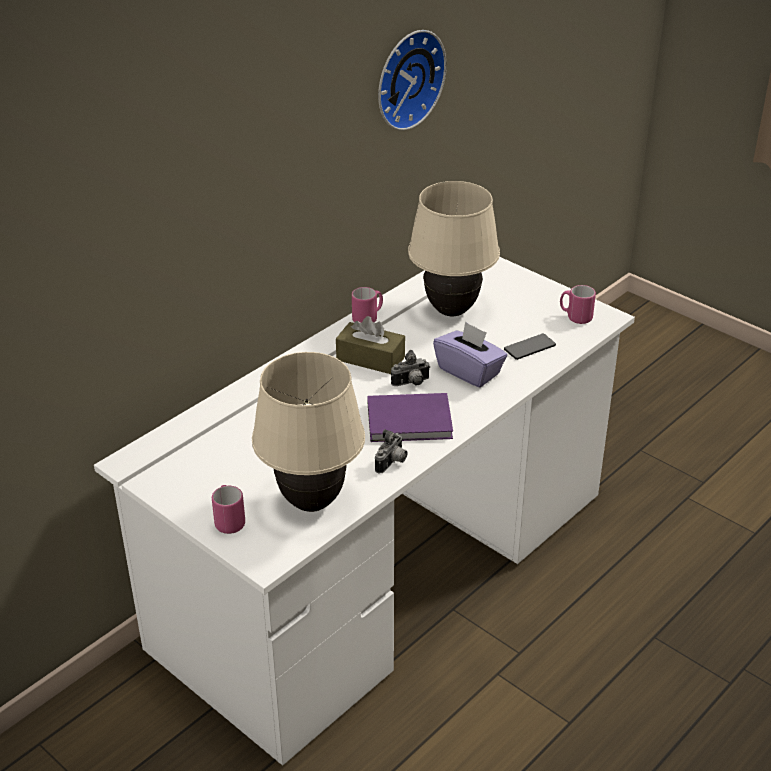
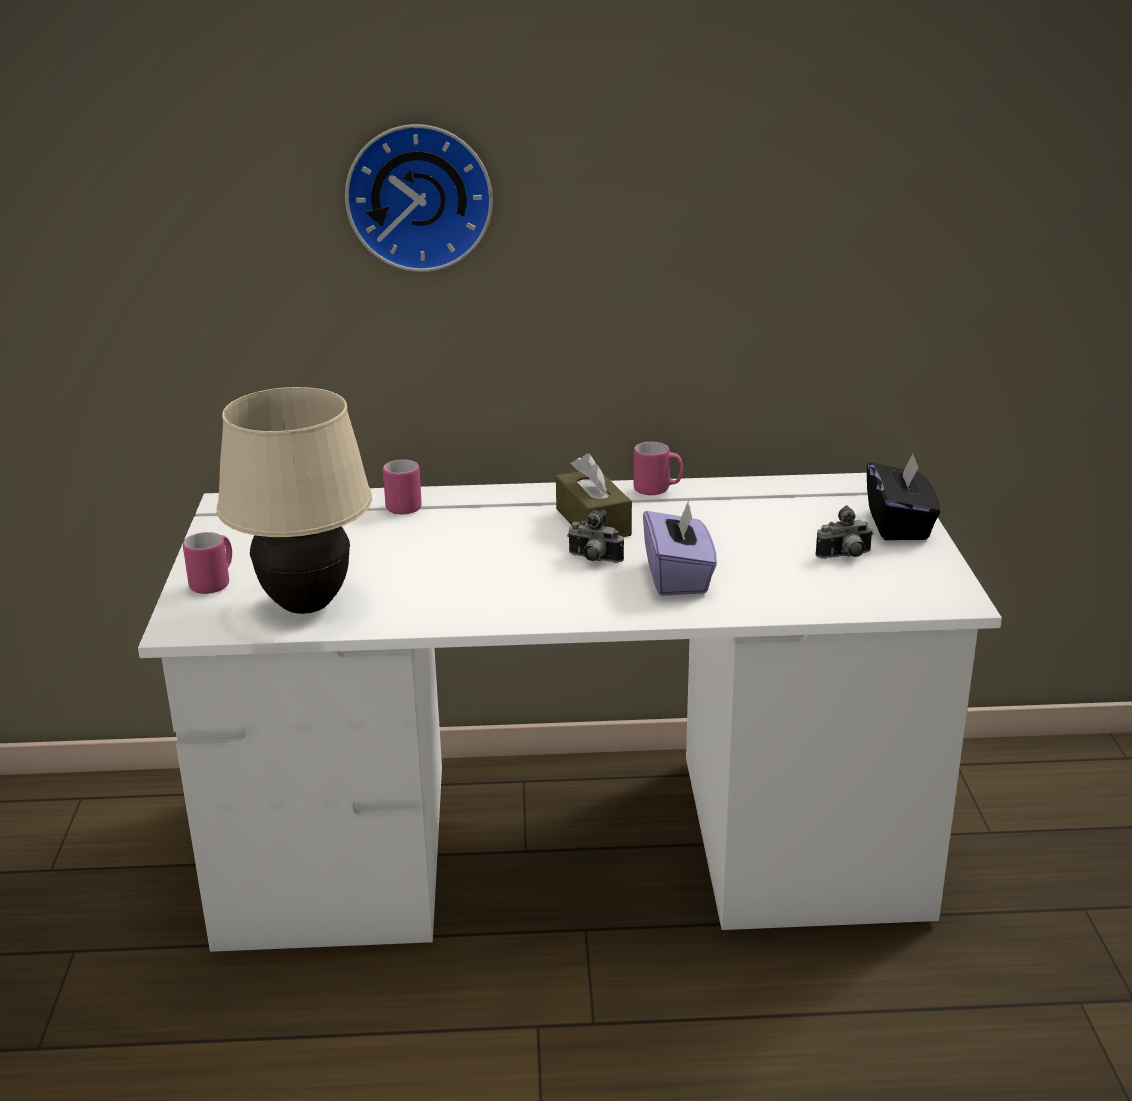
camera: 45 degrees right, 10 degrees down
purple book [367,393,453,442] -> none
camera [375,429,408,473] -> camera moved to [815,506,873,559]
wall clock [378,30,447,131] -> wall clock moved to [345,124,493,272]
beige table lamp [408,181,500,316] -> none
phone [504,334,556,360] -> none
pink mug [560,285,596,324] -> pink mug moved to [383,459,422,515]
none -> black tissue box [867,453,940,540]

